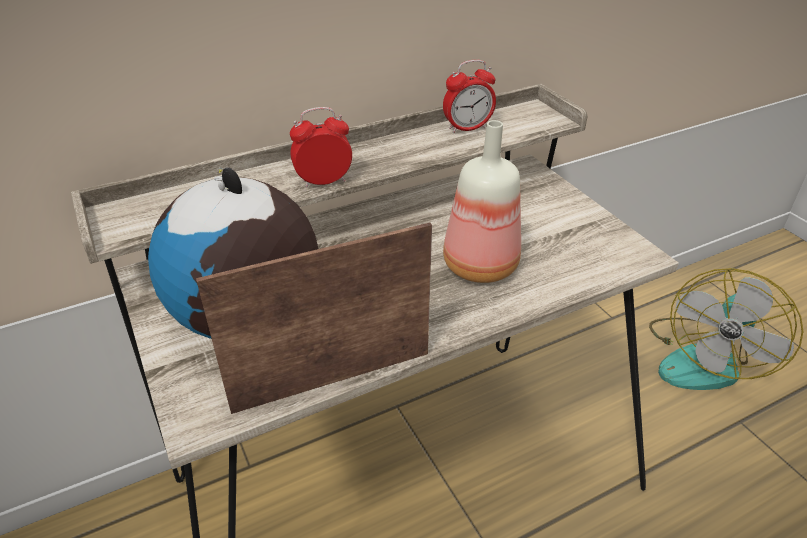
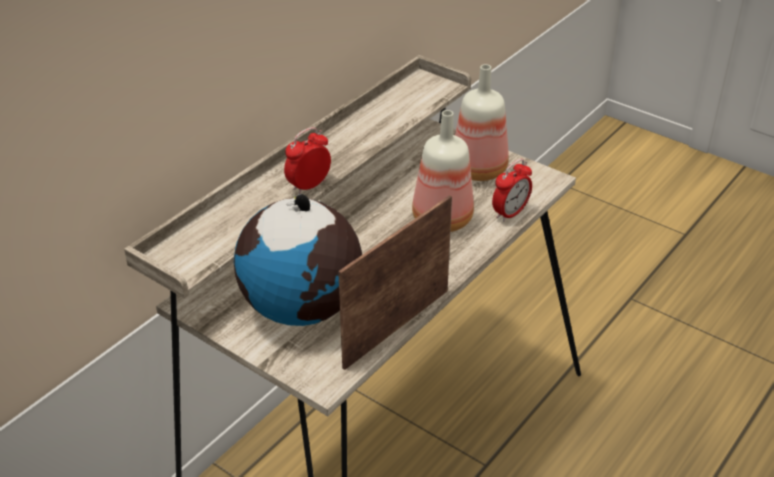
camera: 25 degrees left, 0 degrees up
alarm clock [443,60,496,133] -> alarm clock moved to [492,159,532,222]
fan [649,268,803,390] -> none
none -> bottle [455,64,509,181]

